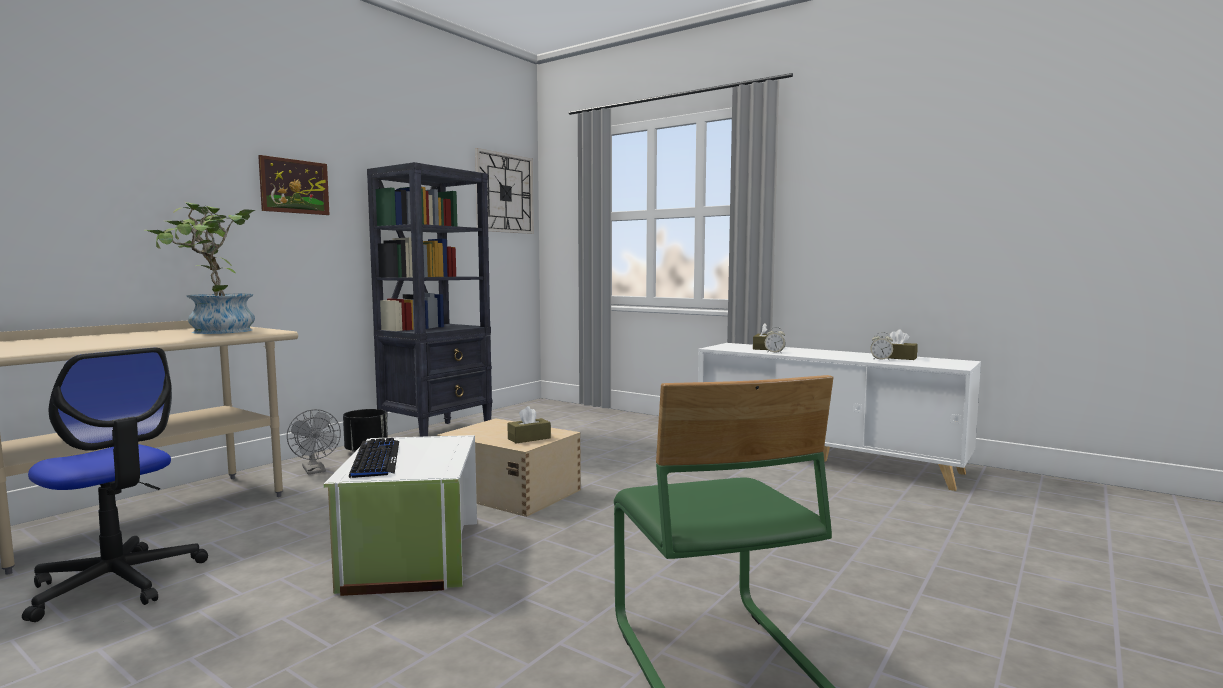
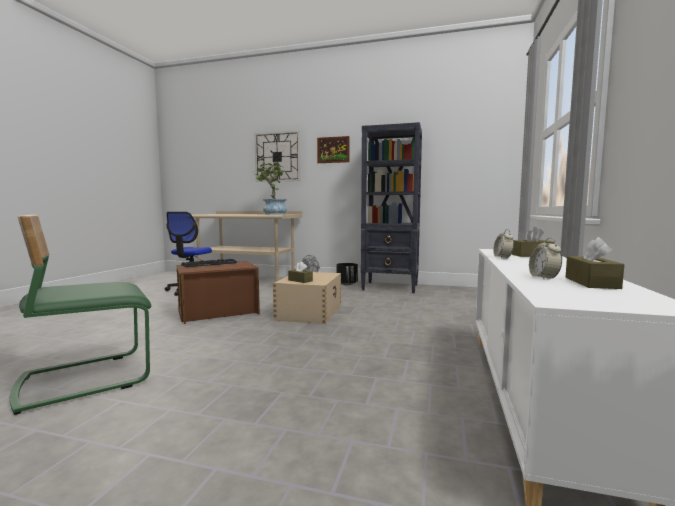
camera: 70 degrees right, 0 degrees up
white storage box [324,435,477,596] -> brown storage box [176,261,260,324]
wall clock [475,148,534,234] -> wall clock moved to [254,131,300,182]

